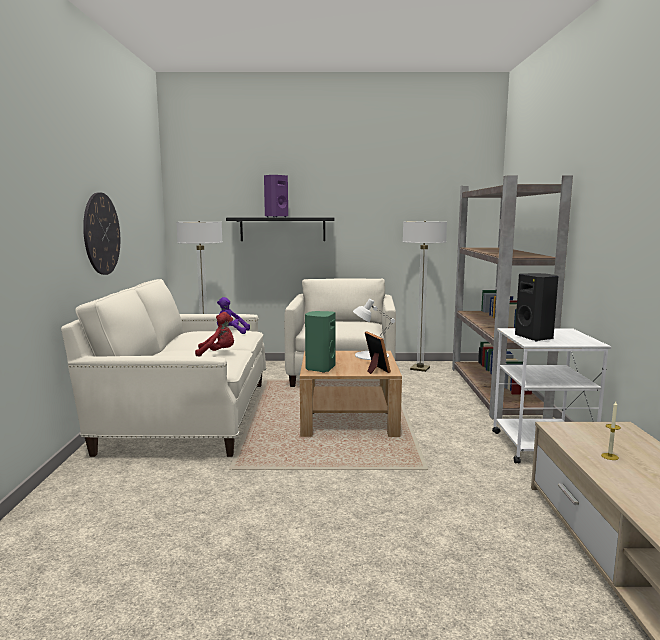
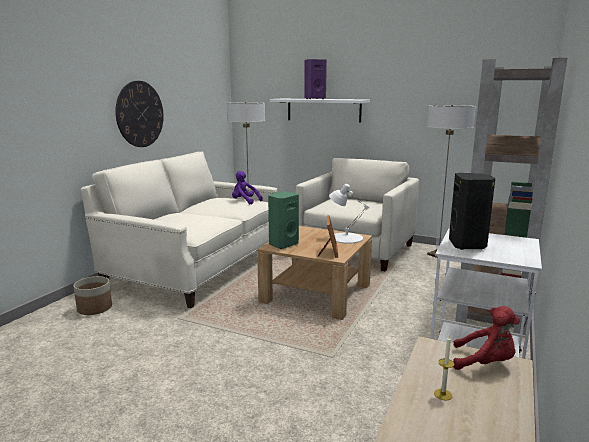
camera: 25 degrees right, 5 degrees up
red plush toy [195,312,234,356] -> red plush toy moved to [453,306,520,370]
black shelf [226,217,334,241] -> white shelf [270,99,370,123]
none -> planter [73,276,112,315]

